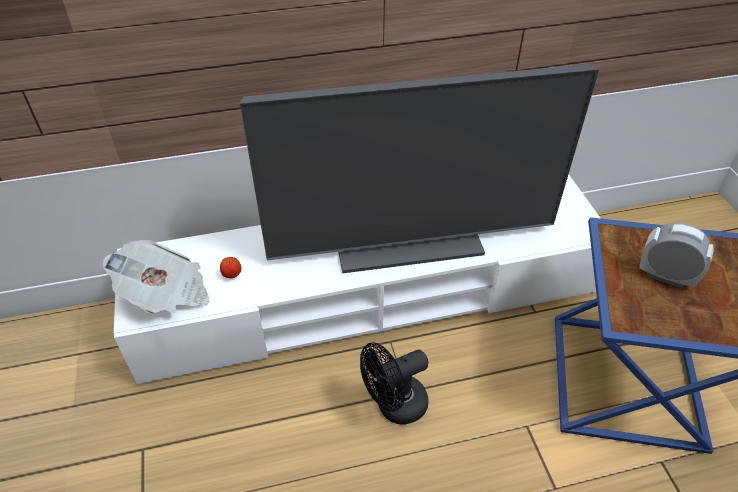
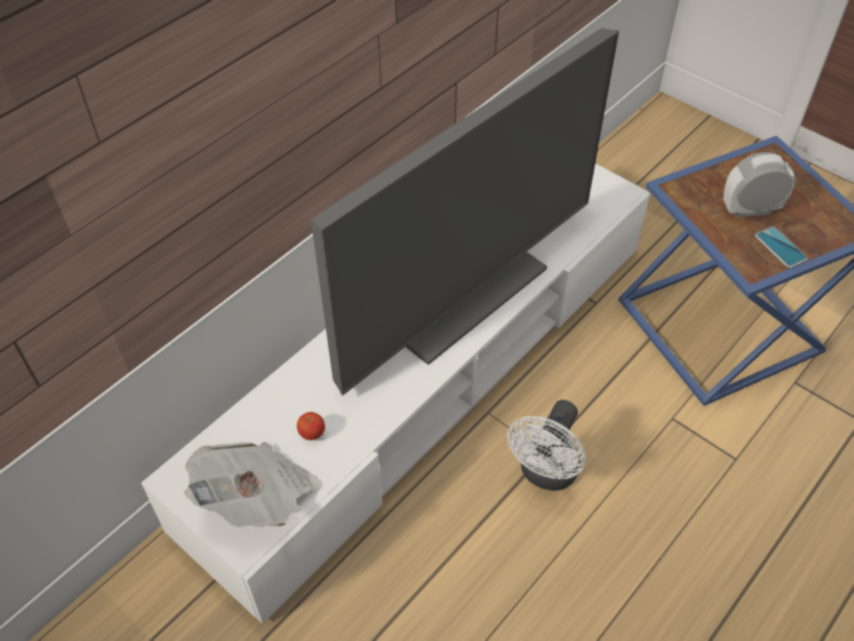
camera: 35 degrees left, 5 degrees up
black fan [360,342,429,424] -> white fan [507,400,586,491]
none -> phone [755,227,808,268]

